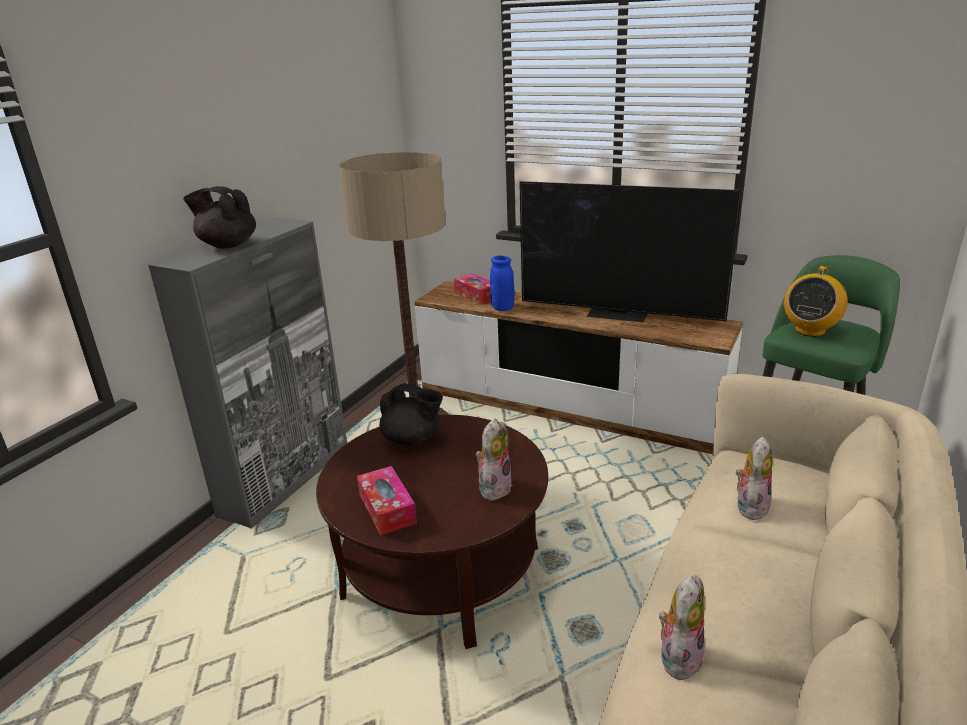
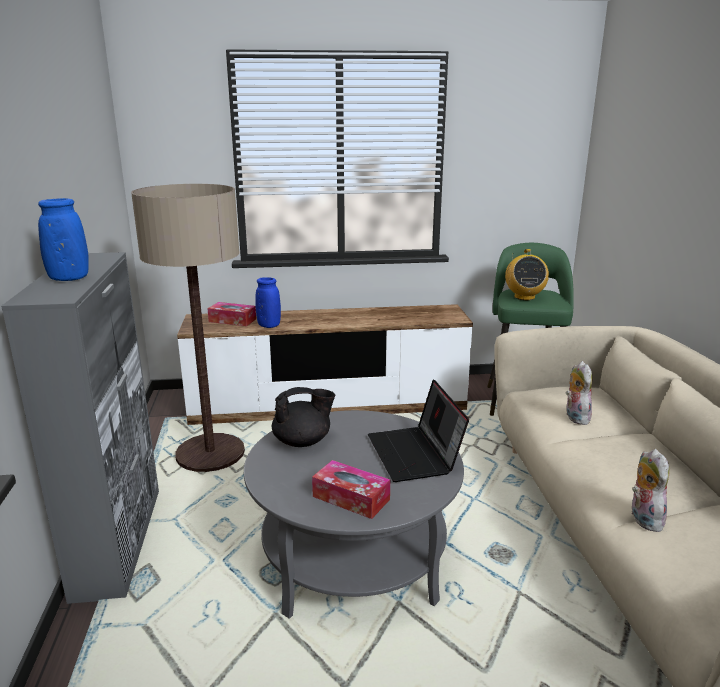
camera: 35 degrees left, 5 degrees down
black teapot [183,186,256,249] -> blue vase [38,198,89,281]
brown coffee table [316,415,548,649] -> grey coffee table [244,410,464,619]
plush toy [475,418,513,501] -> laptop [368,379,469,482]
television [519,181,742,323] -> none

